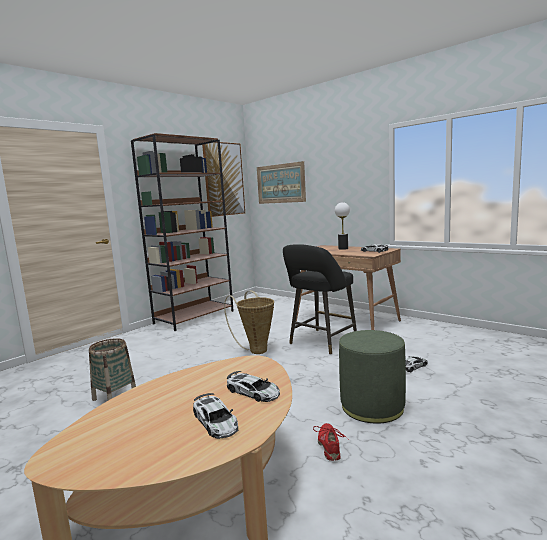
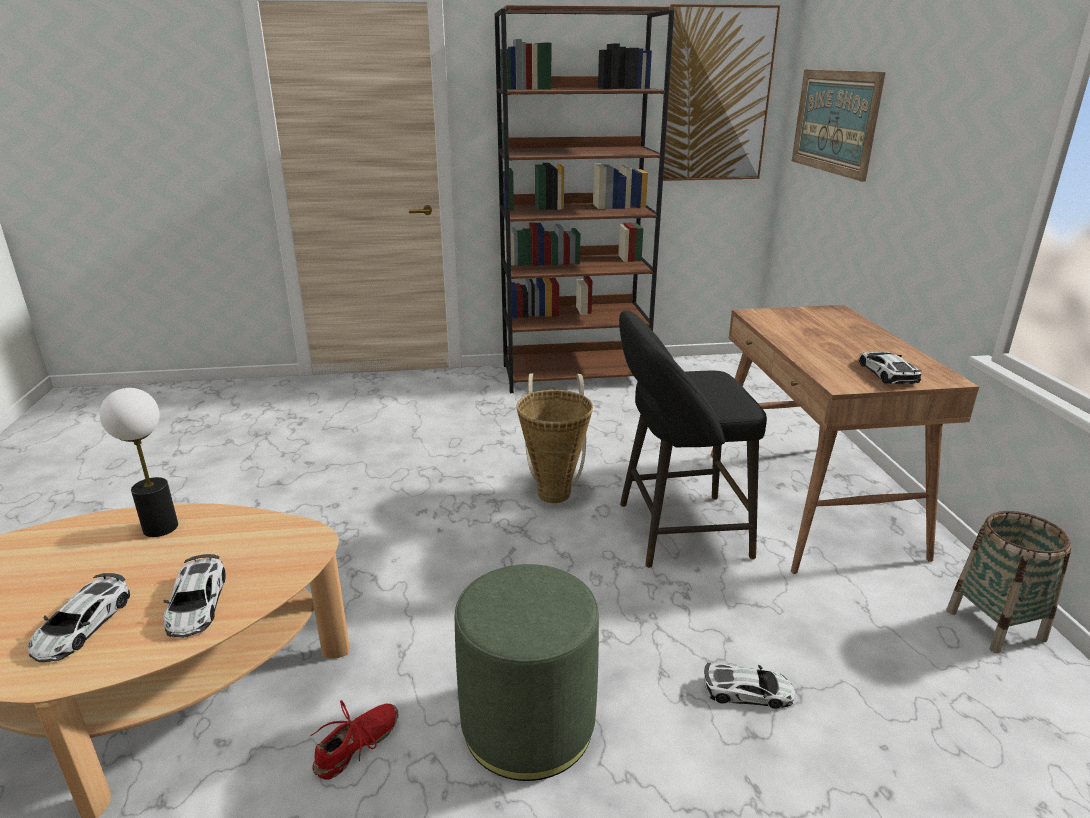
camera: 40 degrees right, 15 degrees up
basket [89,338,136,401] -> basket moved to [946,511,1072,653]
table lamp [335,202,350,250] -> table lamp moved to [100,388,178,537]

